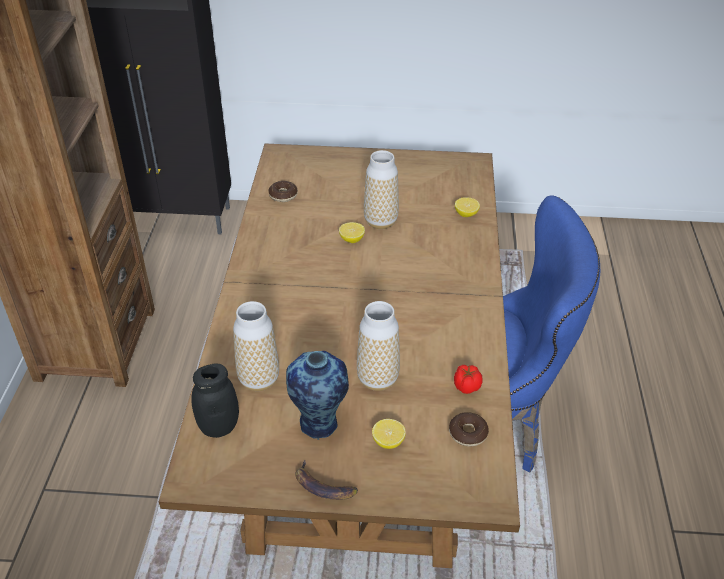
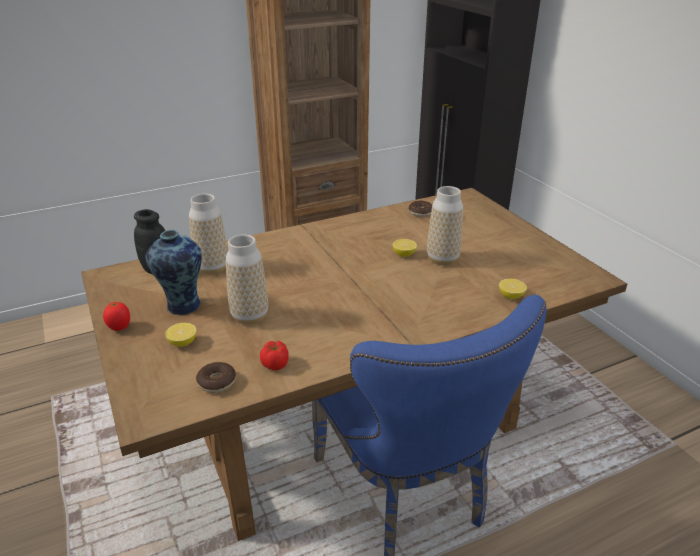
camera: 60 degrees right, 10 degrees down
banana [296,460,358,500] -> tomato [103,301,130,331]

